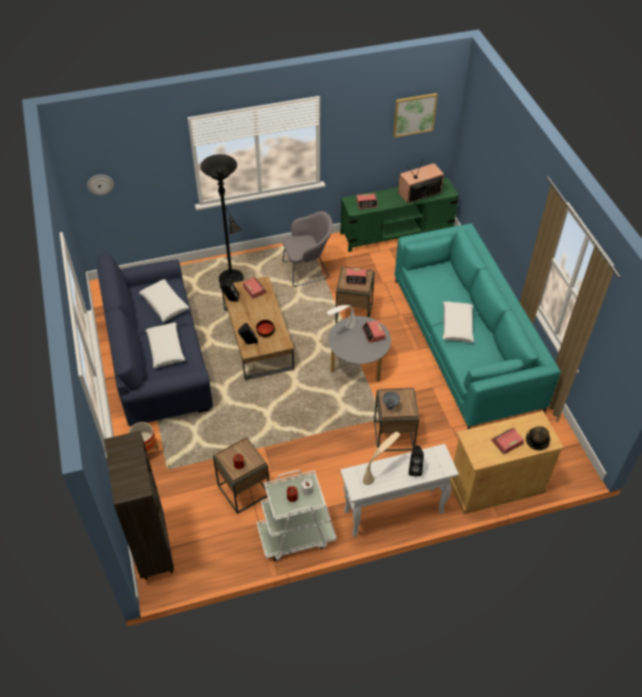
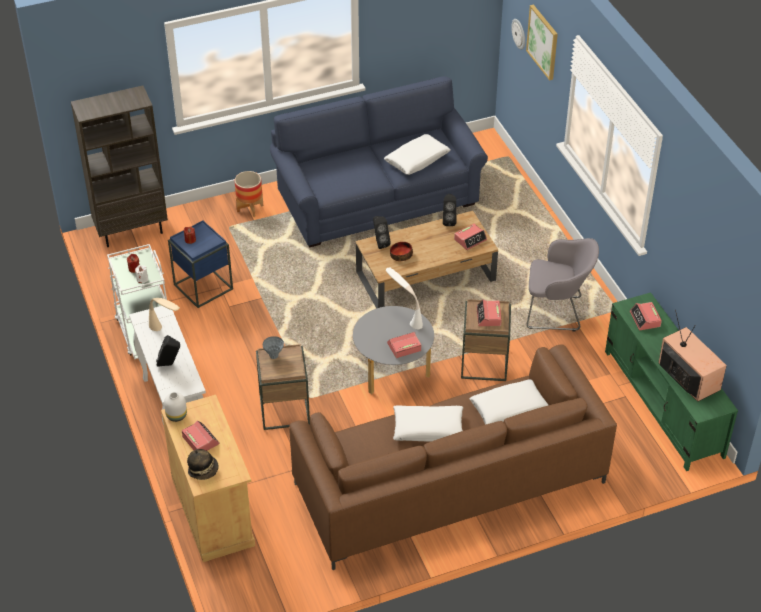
camera: 85 degrees right, 5 degrees down
white pillow [145,323,185,368] -> white pillow moved to [470,379,548,425]
black floor lamp [200,154,244,284] -> none
brown side table [213,437,270,514] -> blue side table [168,220,233,308]
grey armchair [282,211,333,287] -> grey armchair turned 60 degrees counterclockwise [526,238,599,331]
picture [393,93,438,138] -> picture moved to [526,4,558,81]
turquoise sofa [394,223,561,429] -> brown sofa [289,345,617,570]
none -> white vase [164,392,187,422]

